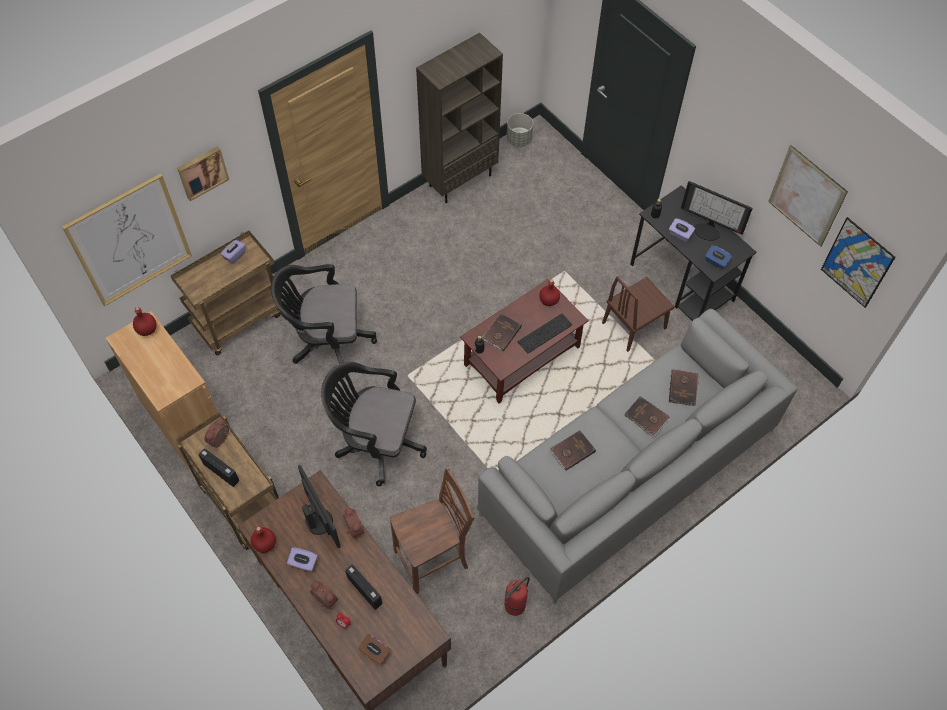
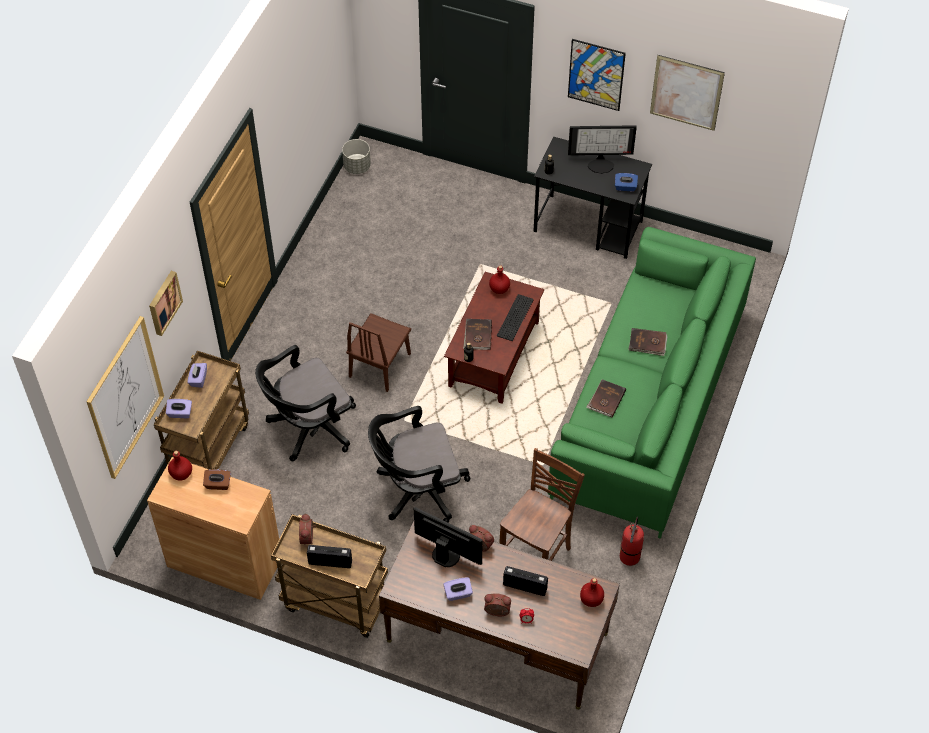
camera: 30 degrees left, 5 degrees down
red bottle [251,527,276,553] -> red bottle moved to [580,578,604,607]
brown tissue box [359,634,391,665] -> brown tissue box moved to [203,469,231,490]
brown bookcase [416,33,503,203] -> none
grey sofa [477,309,798,604] -> green sofa [547,227,756,539]
brown chair [602,276,675,352] -> brown chair moved to [346,313,411,392]
purple tissue box [669,218,695,242] -> purple tissue box moved to [166,399,192,418]
brown book [669,369,700,406] -> none
picture [821,217,895,308] -> picture moved to [568,39,626,111]

